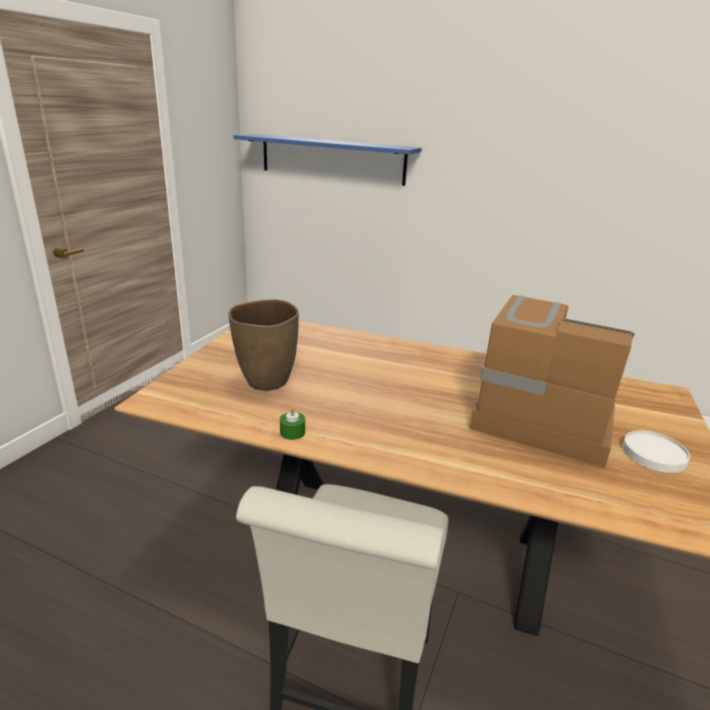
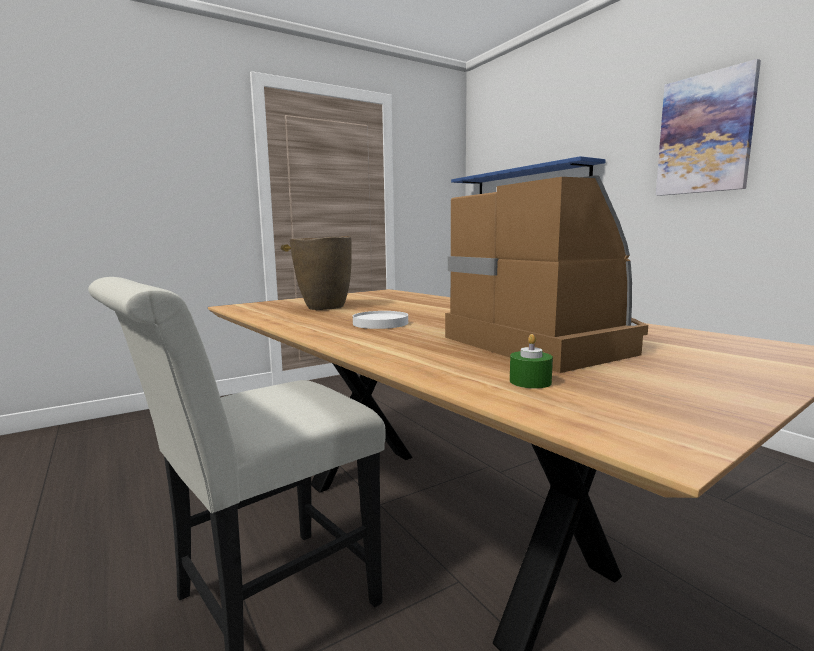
camera: 35 degrees right, 15 degrees down
green candle [280,407,305,440] -> green candle moved to [510,334,553,389]
white plate [622,430,690,473] -> white plate moved to [353,311,408,329]
none -> picture [656,59,761,196]

